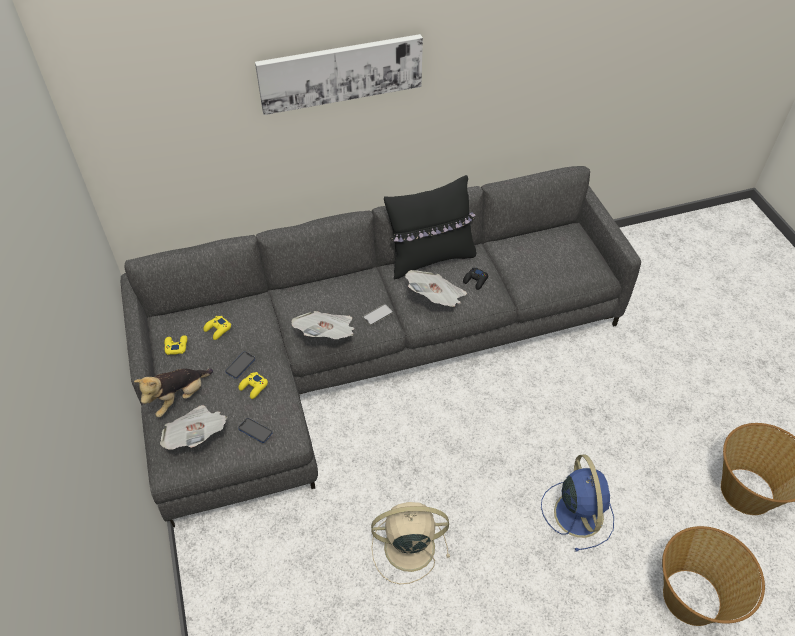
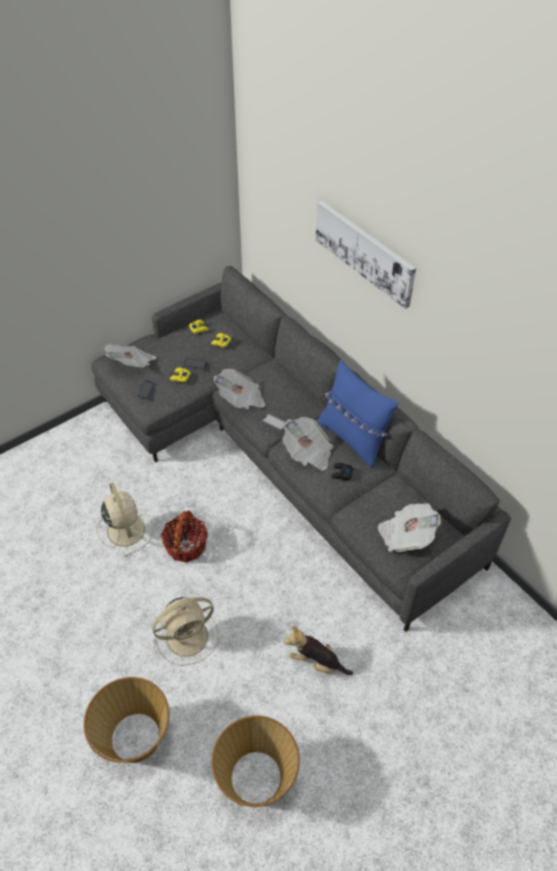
camera: 70 degrees right, 0 degrees up
plush toy [134,368,213,417] -> plush toy moved to [284,626,353,675]
black pillow [384,175,476,280] -> blue pillow [317,360,398,468]
blue fan [541,454,614,552] -> beige fan [152,597,219,666]
none -> basket [161,510,208,563]
none -> newspaper [378,503,442,552]

